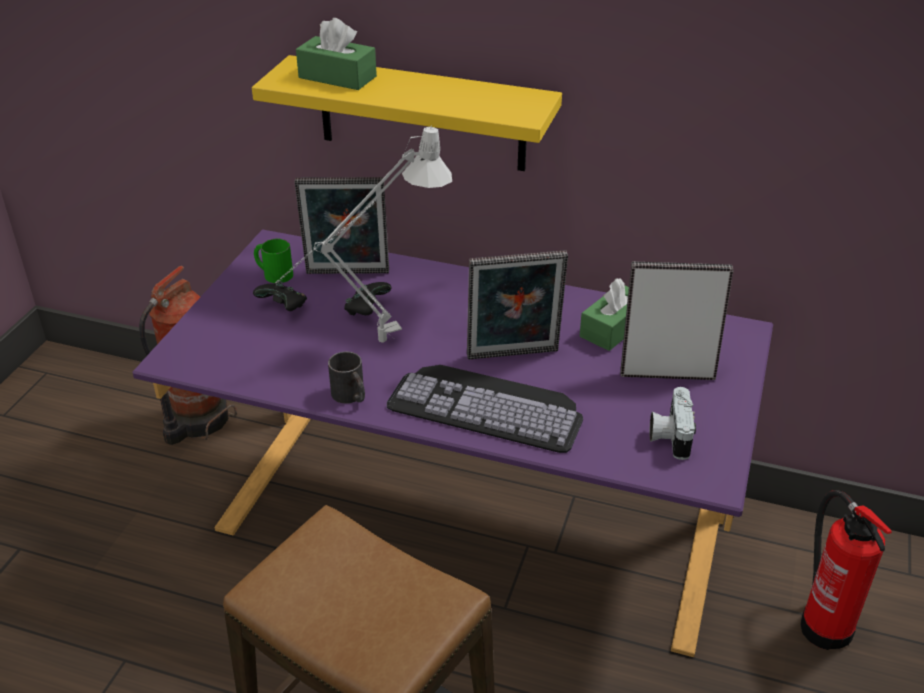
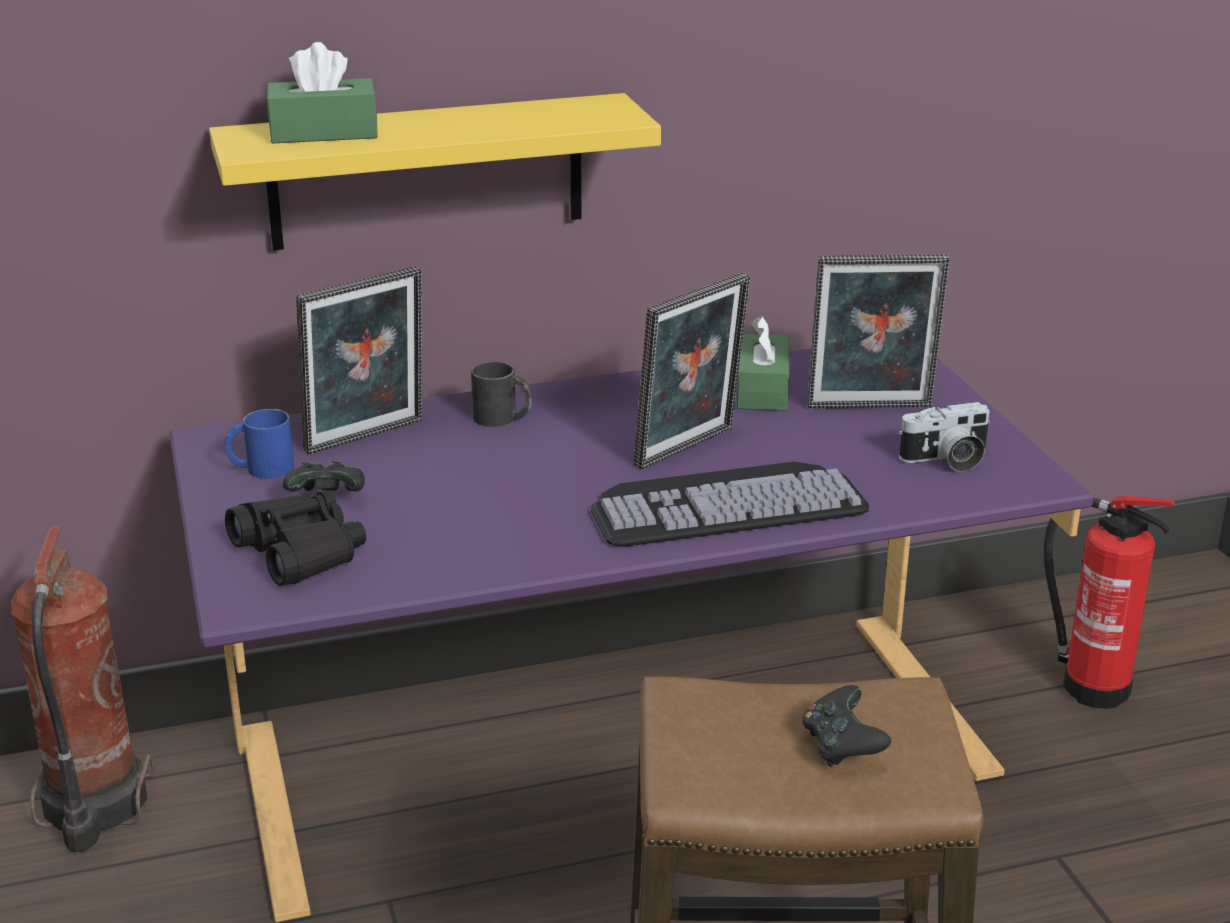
camera: 35 degrees left, 10 degrees down
green mug [254,238,293,283] -> blue mug [225,409,294,479]
grey table lamp [275,127,452,343] -> none
black mug [328,351,365,404] -> black mug moved to [471,361,532,427]
black game controller [344,282,392,315] -> black game controller moved to [802,685,891,767]
picture frame [620,261,733,380] -> picture frame turned 150 degrees counterclockwise [807,254,949,409]
camera [650,387,696,460] -> camera turned 75 degrees counterclockwise [899,402,990,472]
none -> black binoculars [225,491,366,586]

